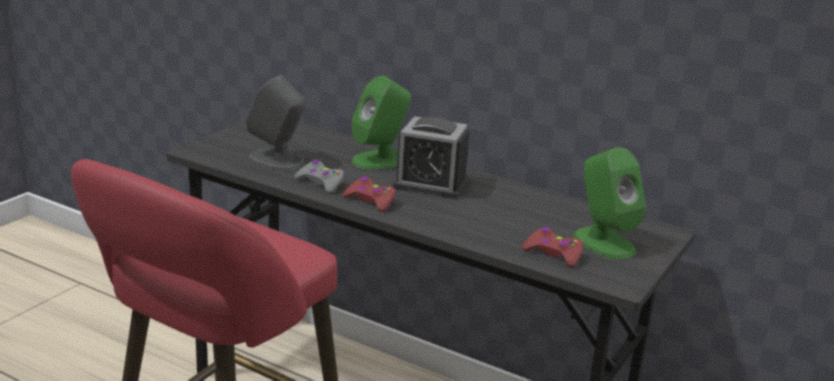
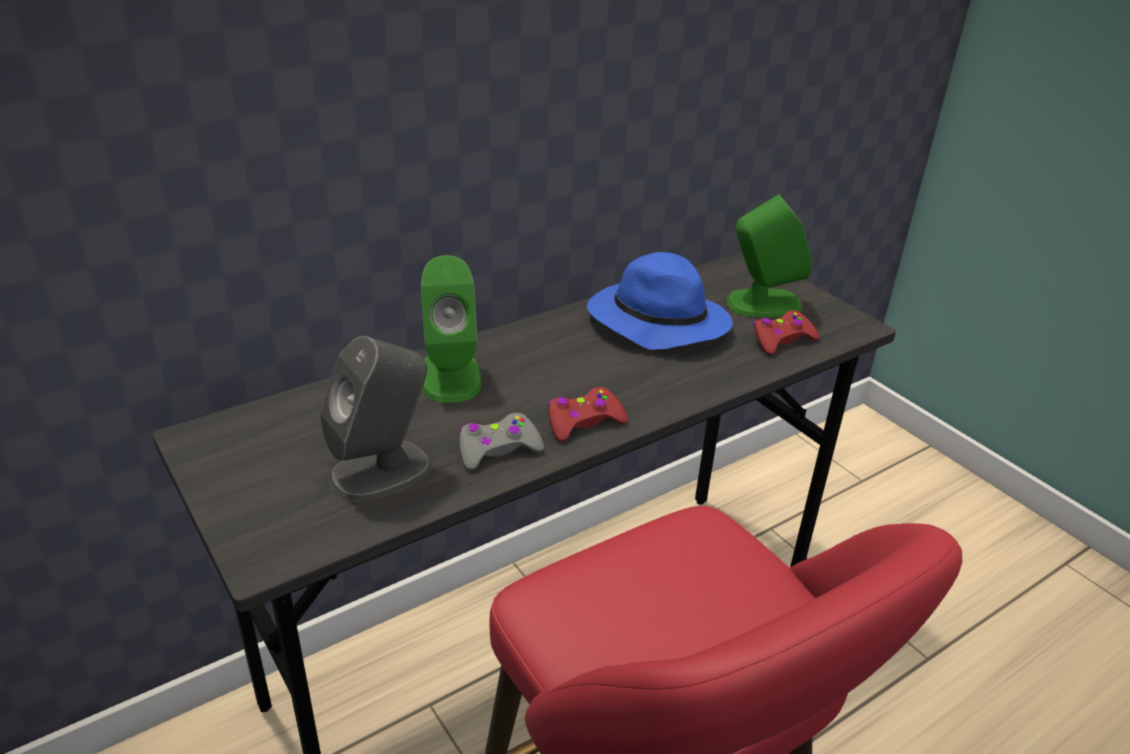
camera: 65 degrees left, 10 degrees up
alarm clock [392,116,469,199] -> none
none -> blue hat [587,252,733,350]

